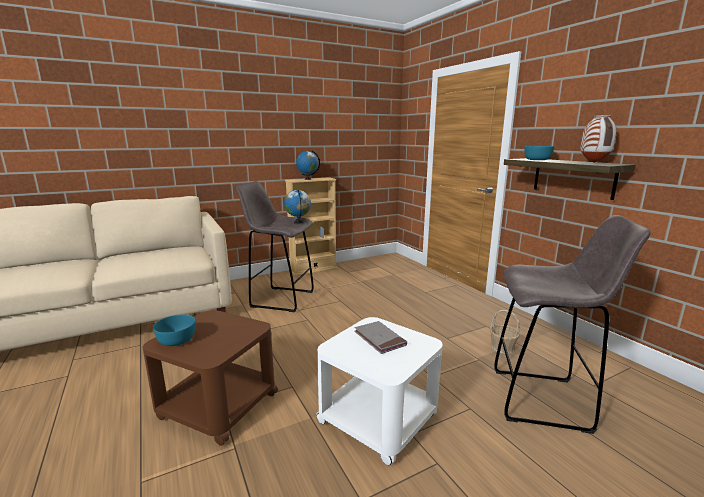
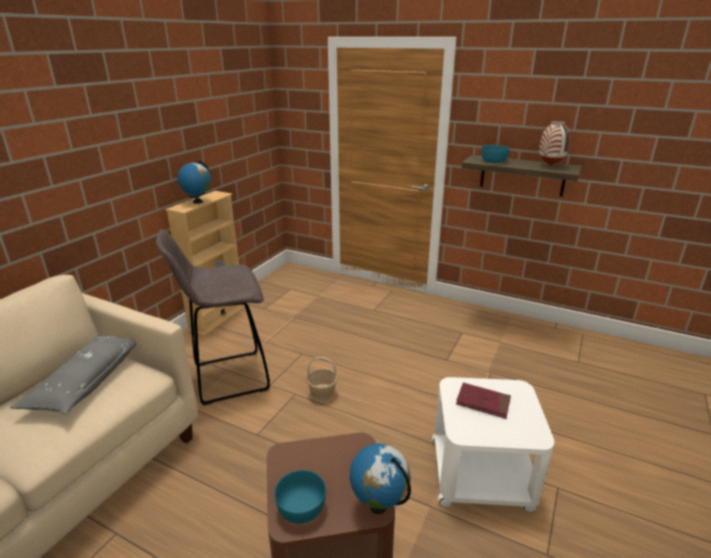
camera: 35 degrees left, 10 degrees up
globe [284,190,311,224] -> globe moved to [350,443,411,514]
grey book [354,321,407,354] -> red book [456,383,511,419]
basket [490,310,520,354] -> basket moved to [307,357,337,402]
grey stool [494,215,651,434] -> none
none -> grey pillow [10,335,136,415]

